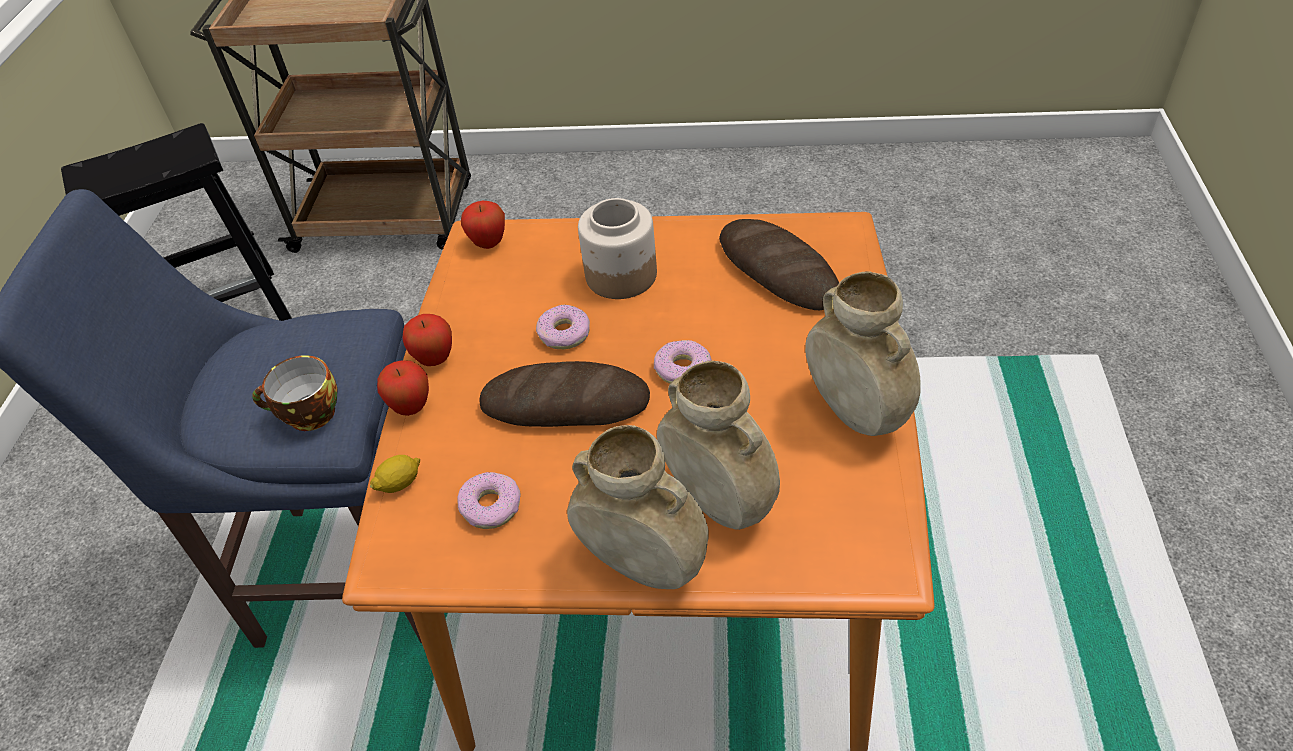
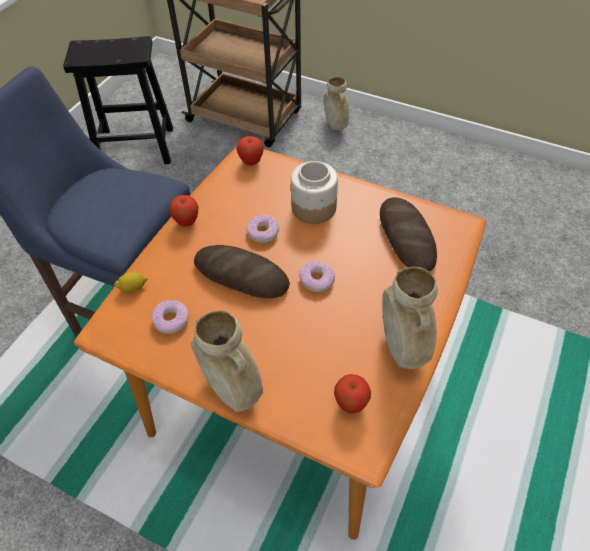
camera: 20 degrees right, 5 degrees up
cup [252,355,338,431] -> none
apple [377,360,429,416] -> apple moved to [334,374,371,413]
beige vase [657,361,780,530] -> beige vase moved to [324,77,349,130]

